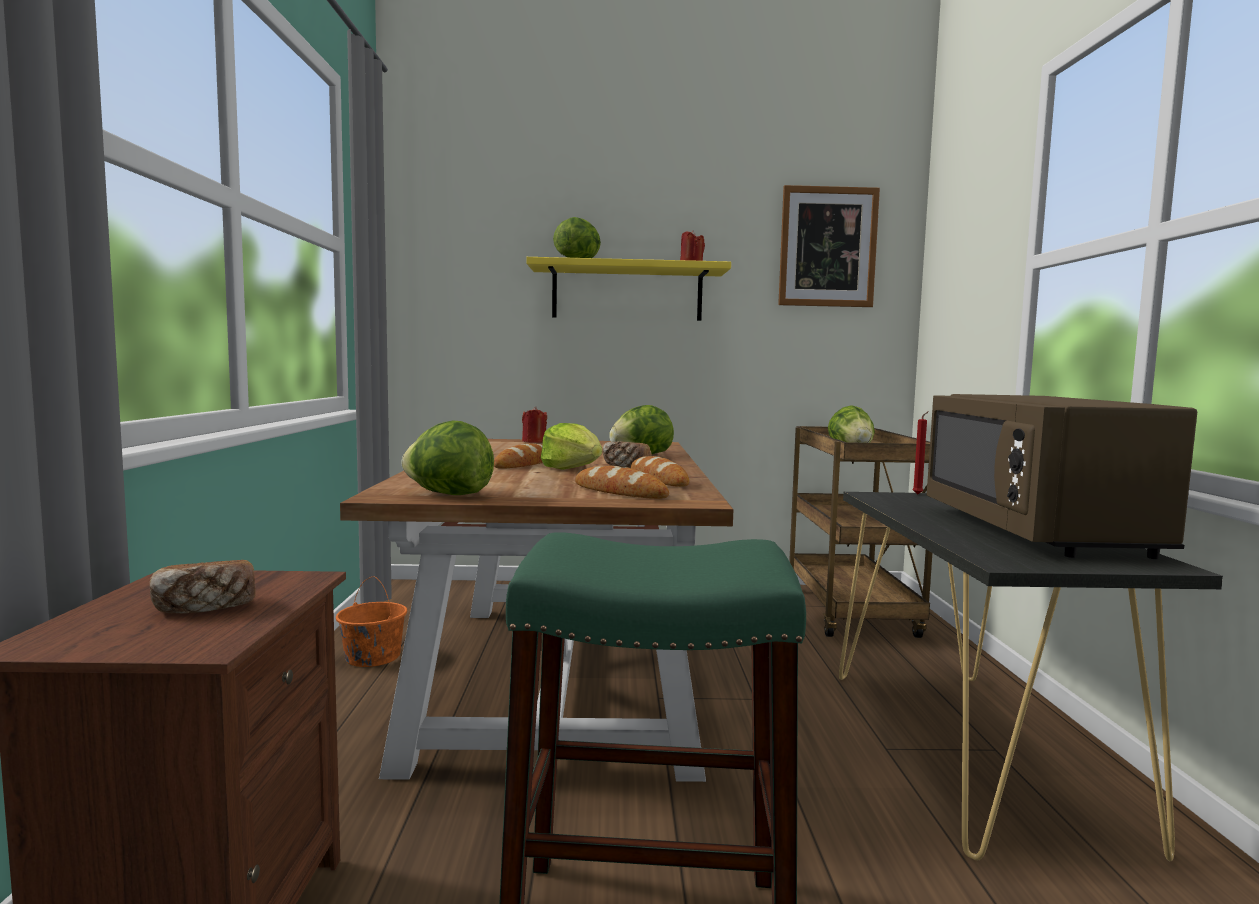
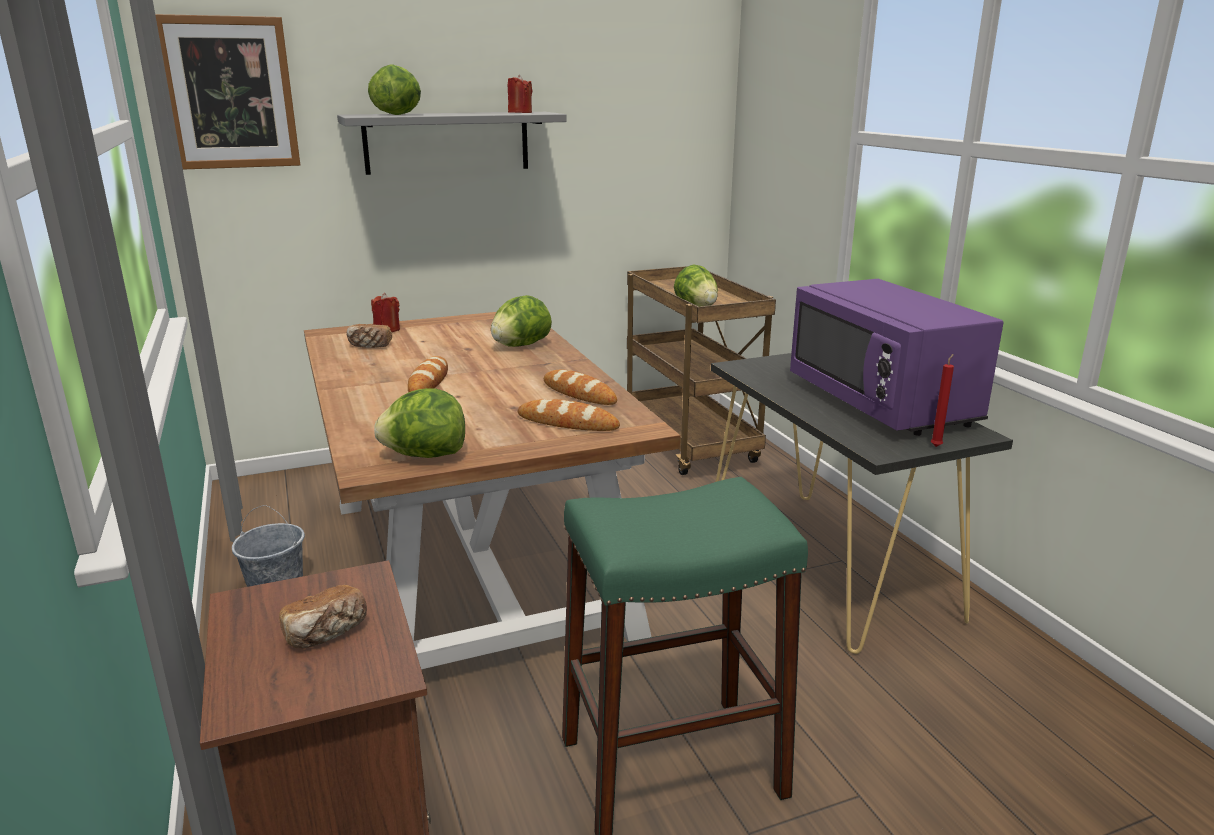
camera: 20 degrees left, 15 degrees up
orange bucket [336,577,407,667] -> grey bucket [232,505,305,587]
yellow shelf [526,257,731,321] -> grey shelf [337,112,567,175]
lettuce [541,423,602,470] -> none
bread [603,441,652,467] -> bread moved to [347,324,392,348]
picture [778,185,880,307] -> picture moved to [155,14,300,170]
red candle [912,411,929,495] -> red candle moved to [931,354,954,447]
brown microwave [927,394,1197,559] -> purple microwave [790,279,1004,436]

